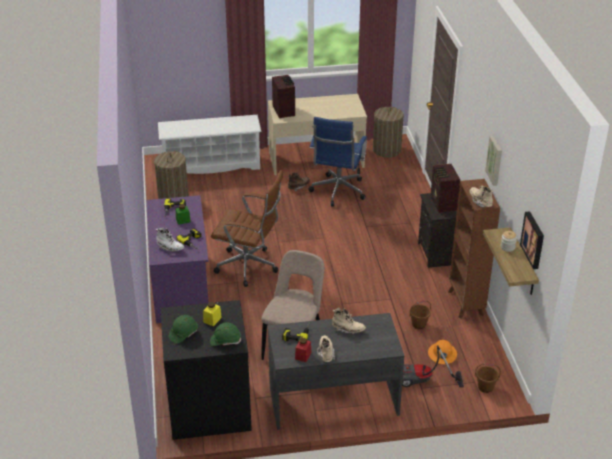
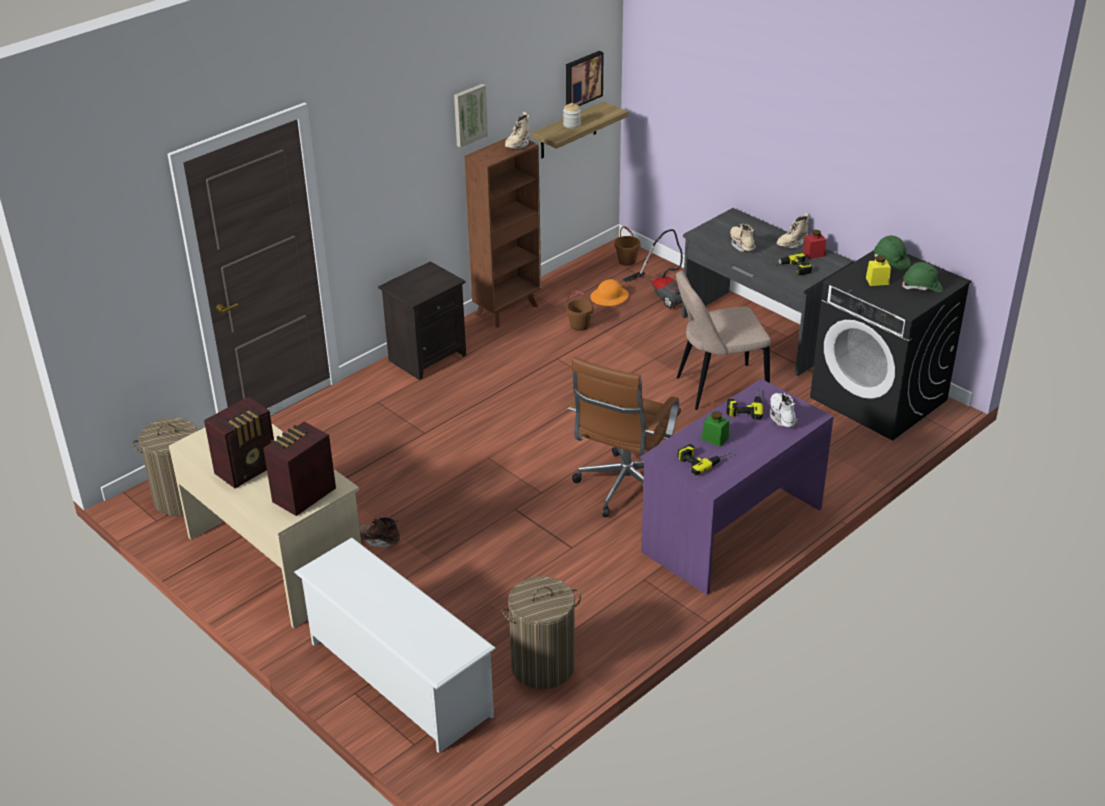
camera: 125 degrees left, 0 degrees up
brown office chair [211,170,283,287] -> brown office chair turned 135 degrees counterclockwise [568,357,681,517]
blue office chair [308,117,367,207] -> none
radio [430,164,460,213] -> radio moved to [204,397,274,488]

